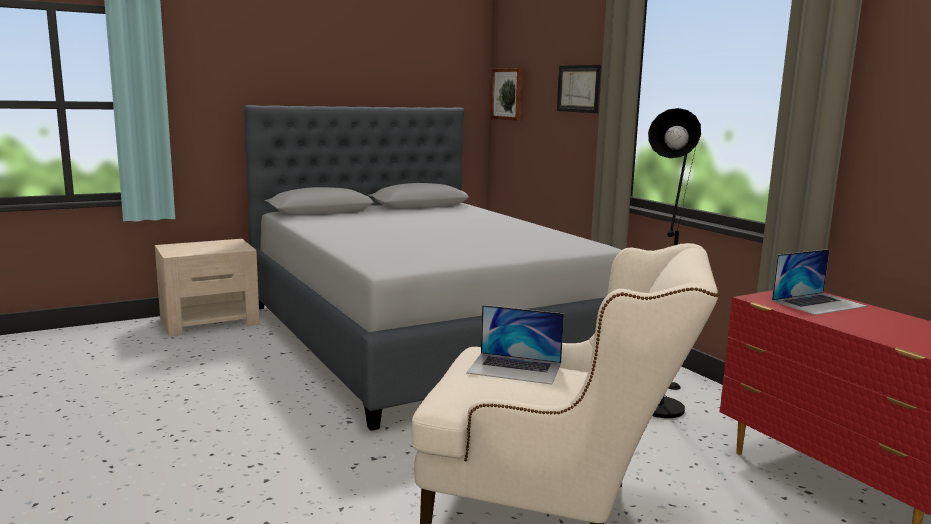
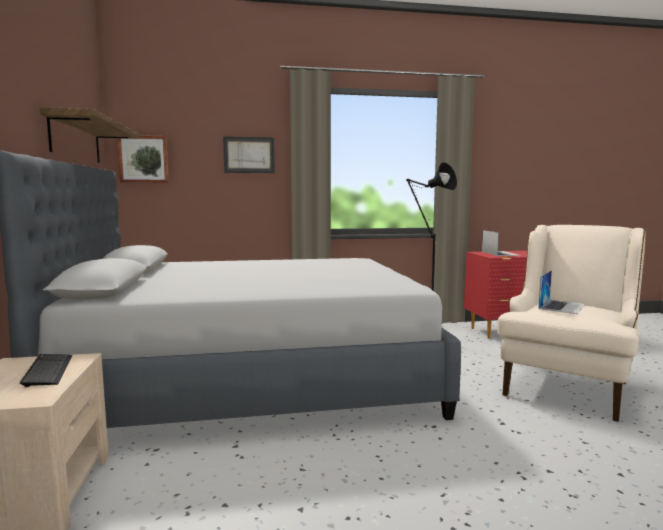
camera: 70 degrees left, 5 degrees down
none -> keyboard [20,354,72,387]
none -> shelf [40,107,139,163]

